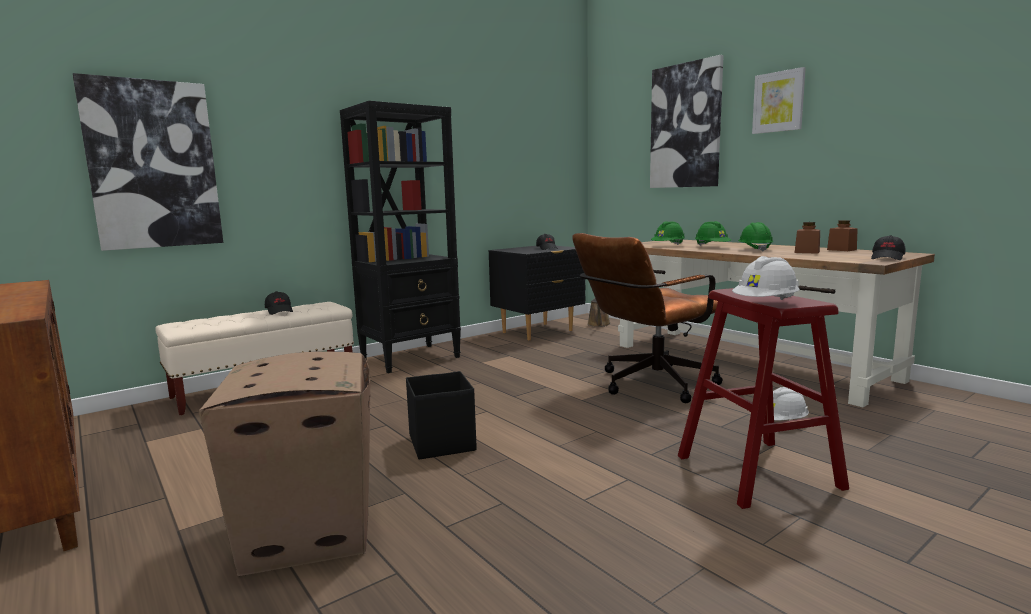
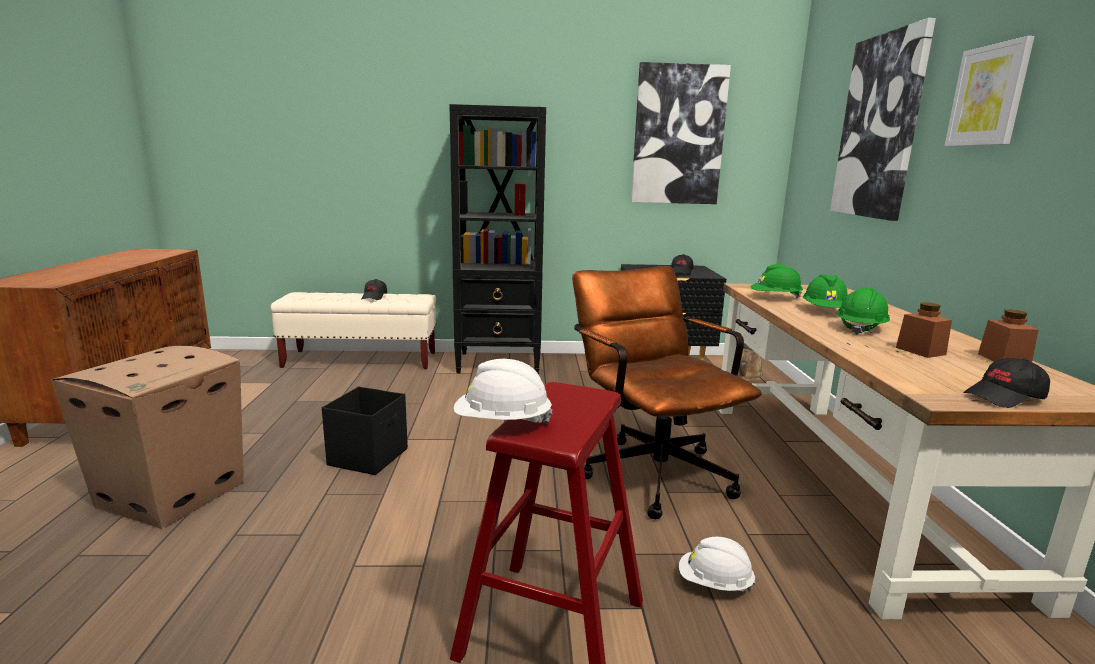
camera: 35 degrees right, 5 degrees up
picture [73,73,223,251] -> picture moved to [631,62,731,204]
brown office chair [572,233,723,403] -> brown office chair turned 60 degrees clockwise [572,266,762,519]

